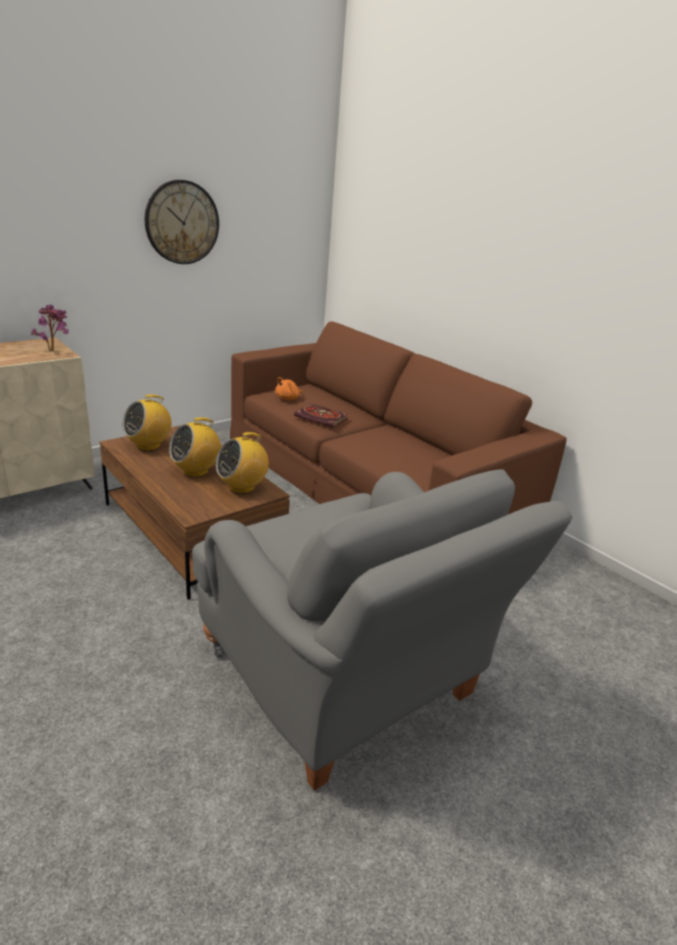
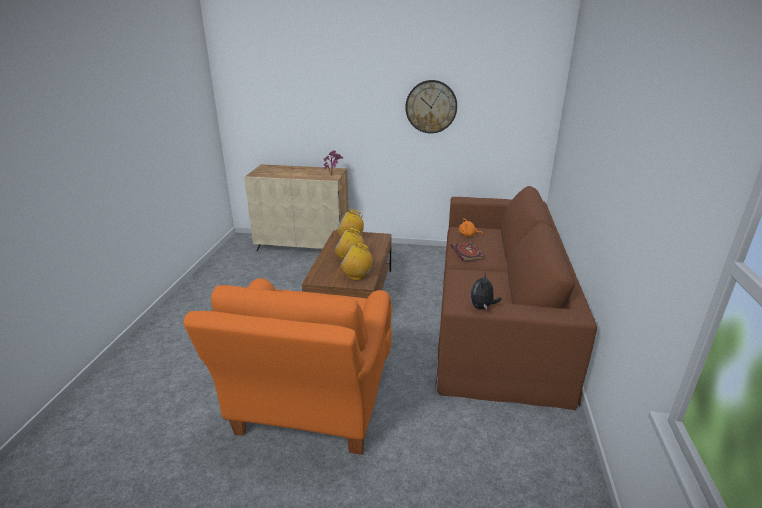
camera: 50 degrees right, 0 degrees up
grey armchair [192,469,572,791] -> orange armchair [184,278,392,455]
none -> plush toy [470,273,501,309]

